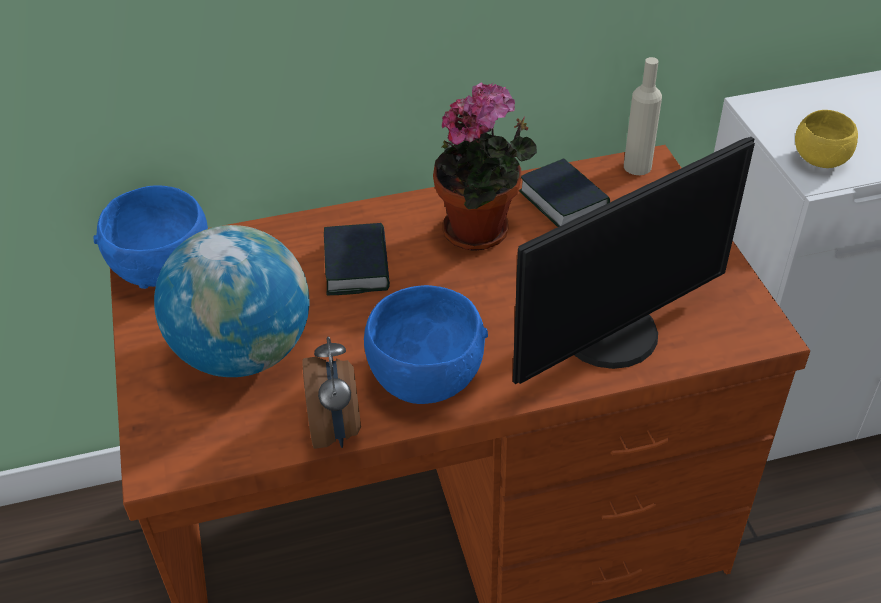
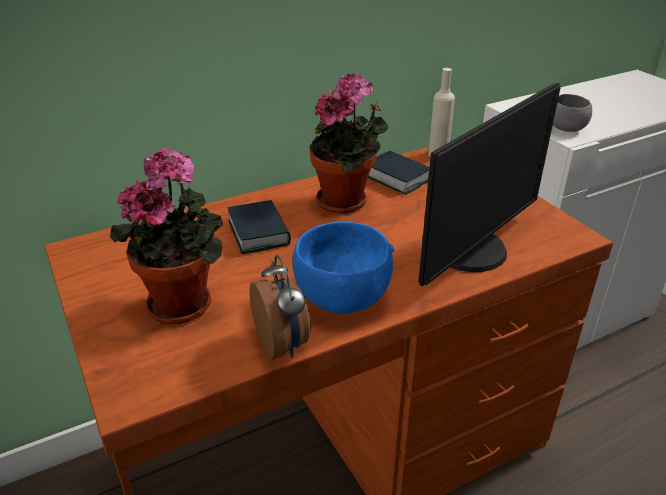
camera: 15 degrees left, 10 degrees down
blue bowl [94,185,208,289] -> none
globe [154,225,309,377] -> potted plant [110,147,224,324]
yellow bowl [795,110,858,168] -> grey bowl [553,94,592,132]

